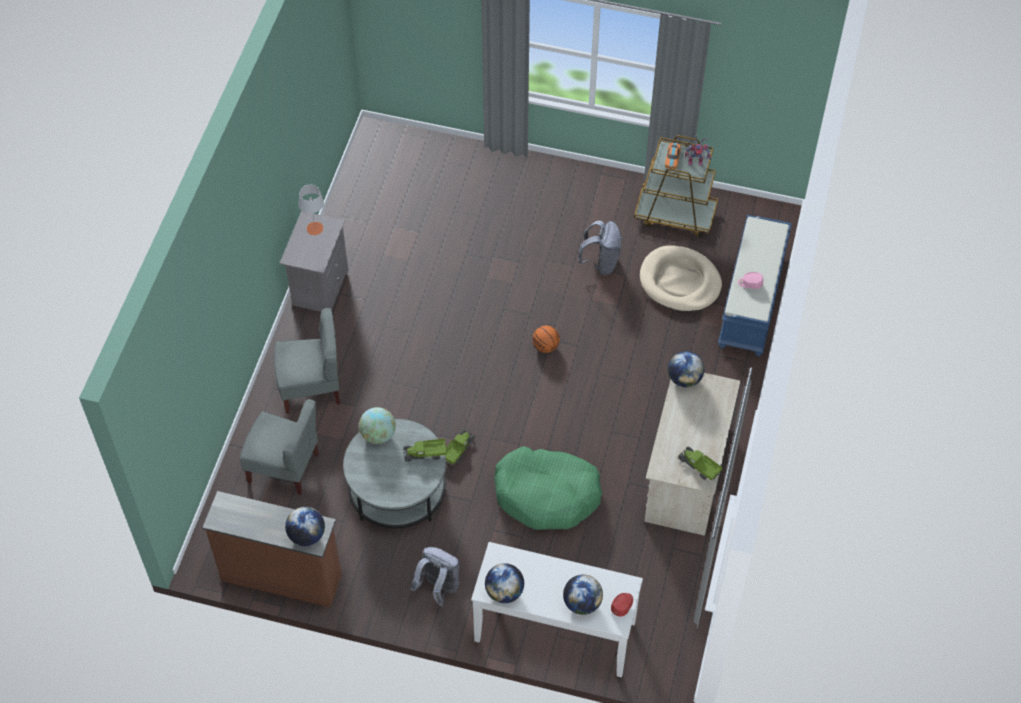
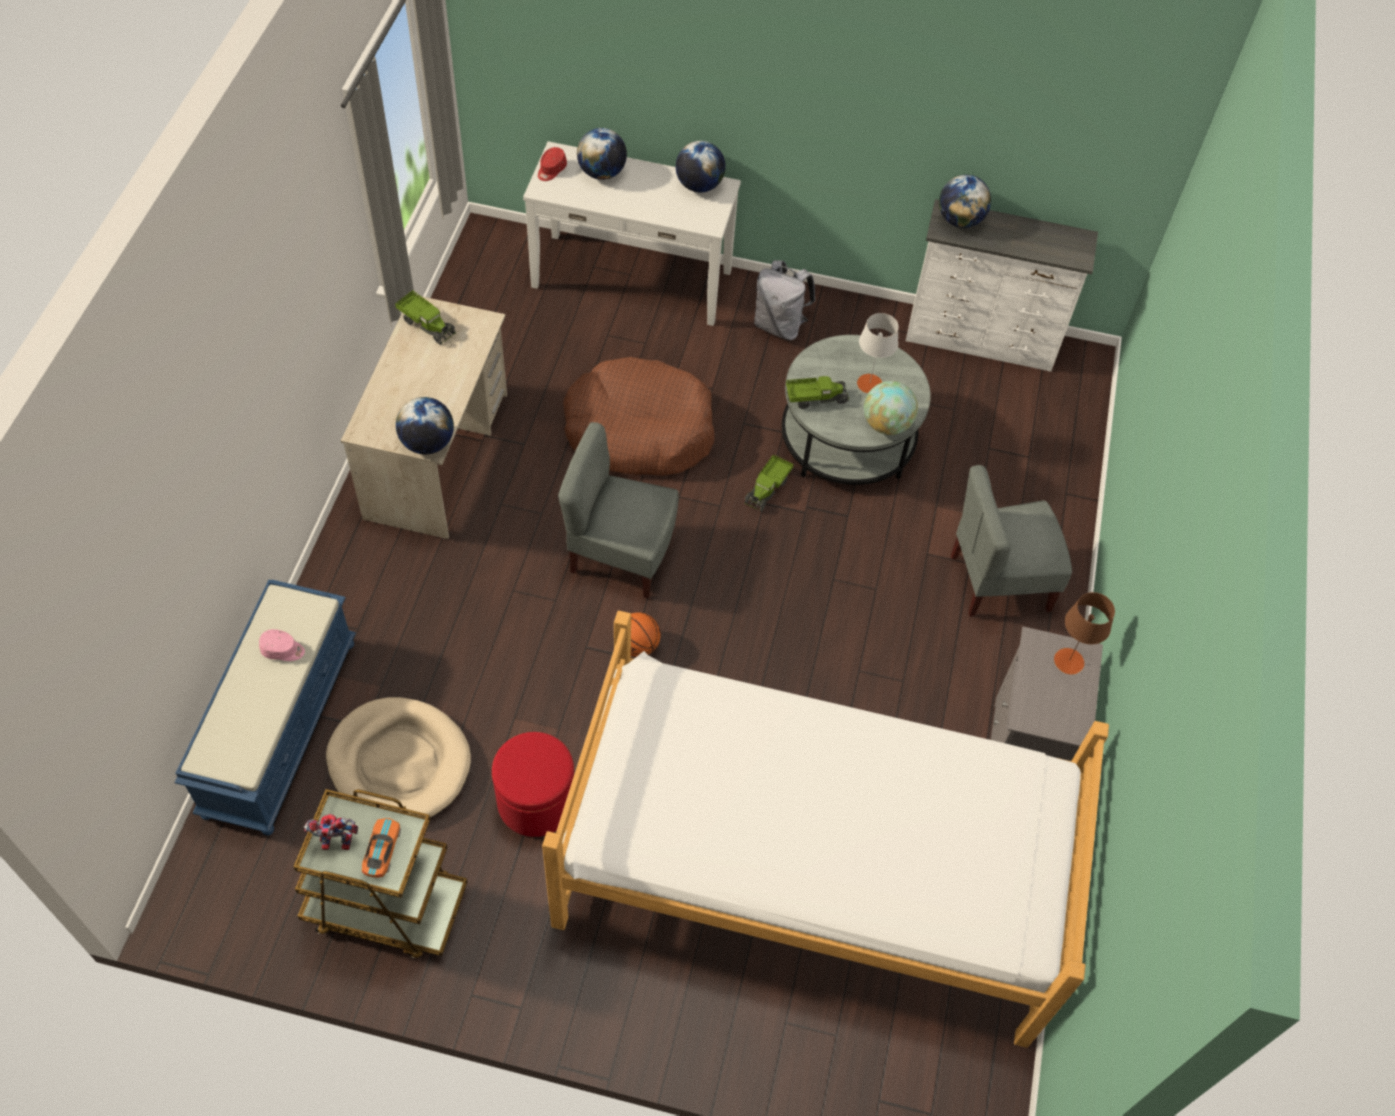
camera: 175 degrees right, 0 degrees up
brown dresser [202,491,342,607] -> white dresser [906,199,1098,372]
grey chair [240,399,319,495] -> grey chair moved to [558,422,679,599]
grey table lamp [298,185,324,235] -> grey table lamp moved to [857,313,898,393]
green dog bed [494,446,602,530] -> brown dog bed [563,357,715,476]
grey backpack [578,221,622,275] -> red ottoman [492,732,574,837]
none -> bed [542,610,1109,1048]
none -> brown table lamp [1054,592,1115,675]

